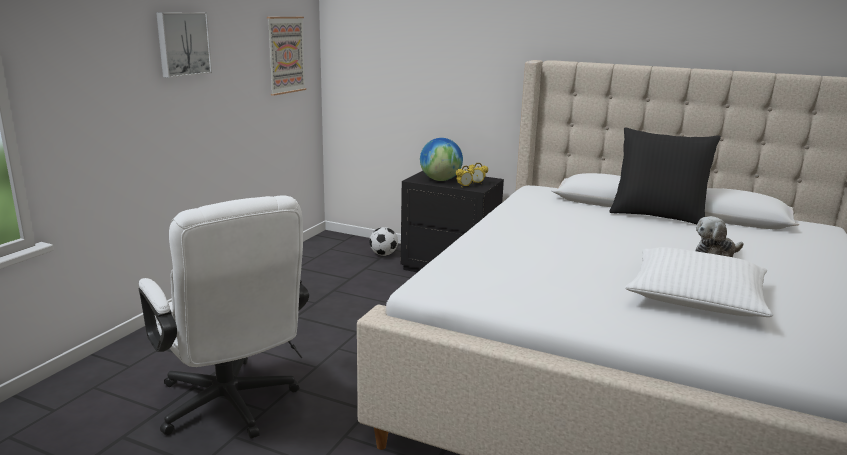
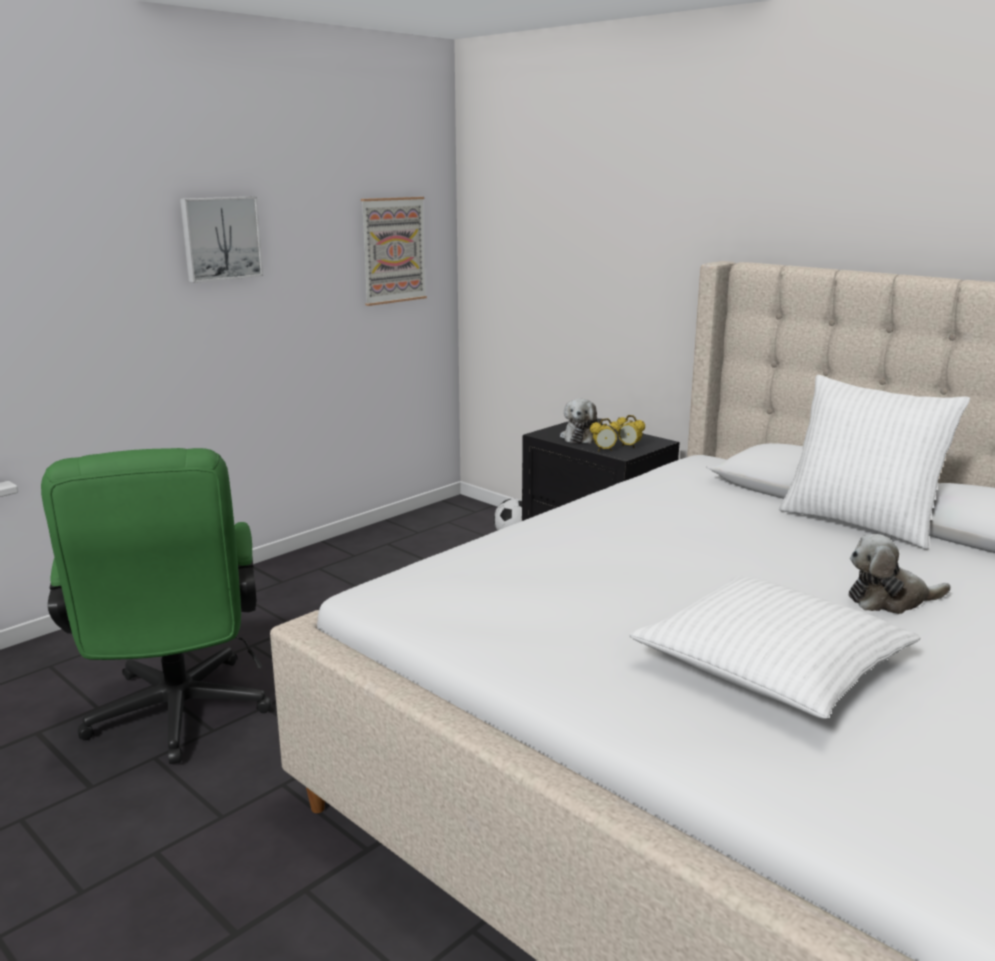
camera: 20 degrees right, 0 degrees up
white office chair [139,195,309,439] -> green office chair [41,448,272,764]
globe [420,138,463,181] -> plush toy [560,398,603,444]
black pillow [609,128,721,224] -> white pillow [779,375,970,550]

